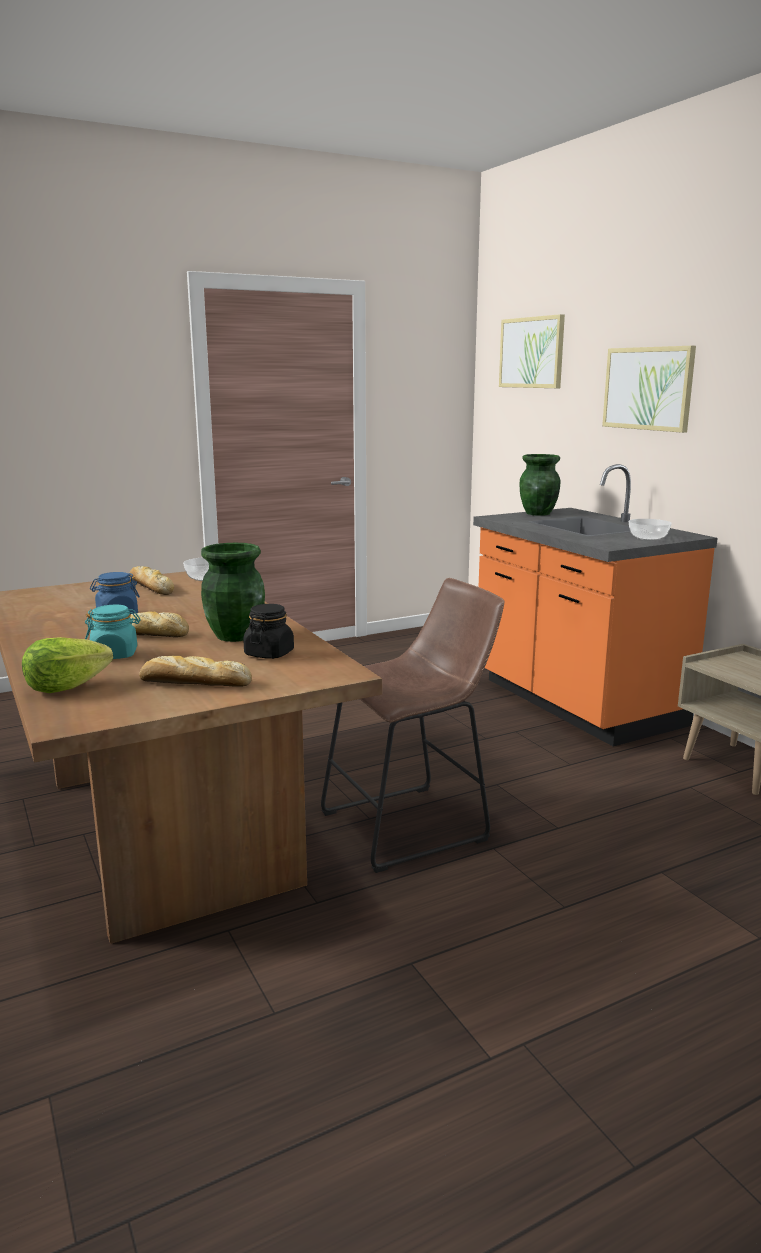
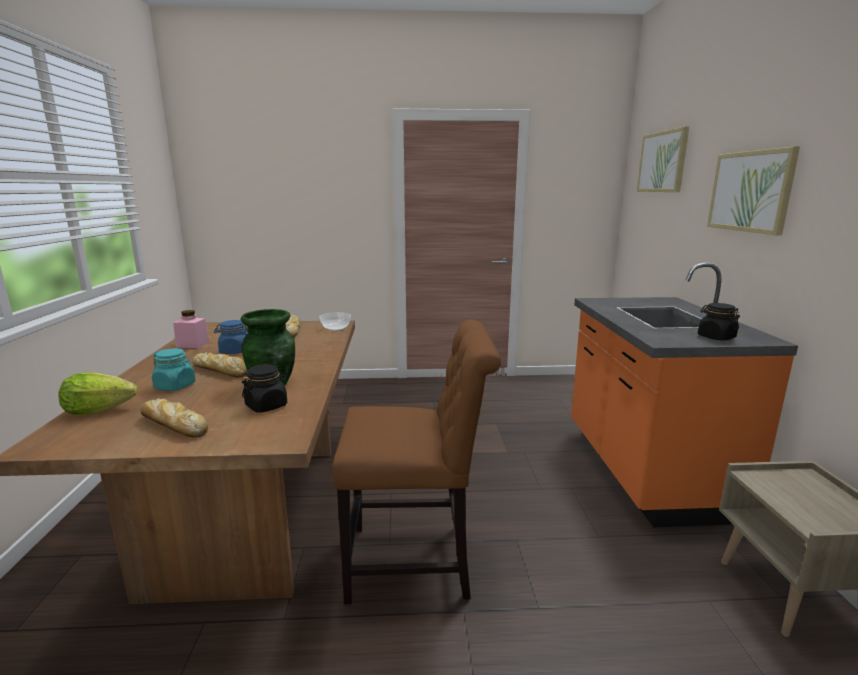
camera: 25 degrees right, 0 degrees up
brown stool [321,578,504,873] -> brown chair [332,320,501,604]
green vase [520,454,561,516] -> none
bowl [629,519,671,540] -> black jar [698,303,740,340]
none -> pink jar [173,310,209,348]

